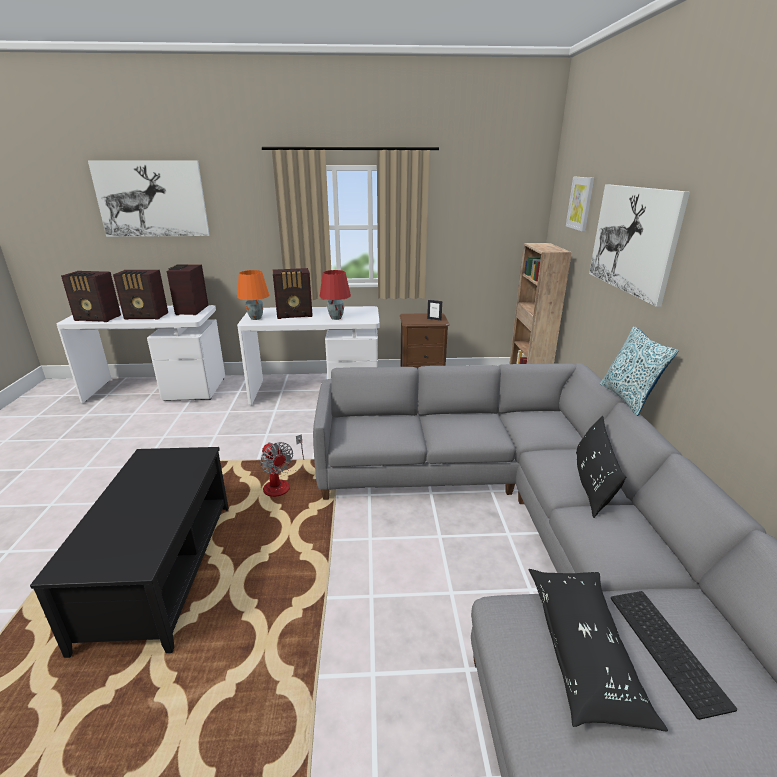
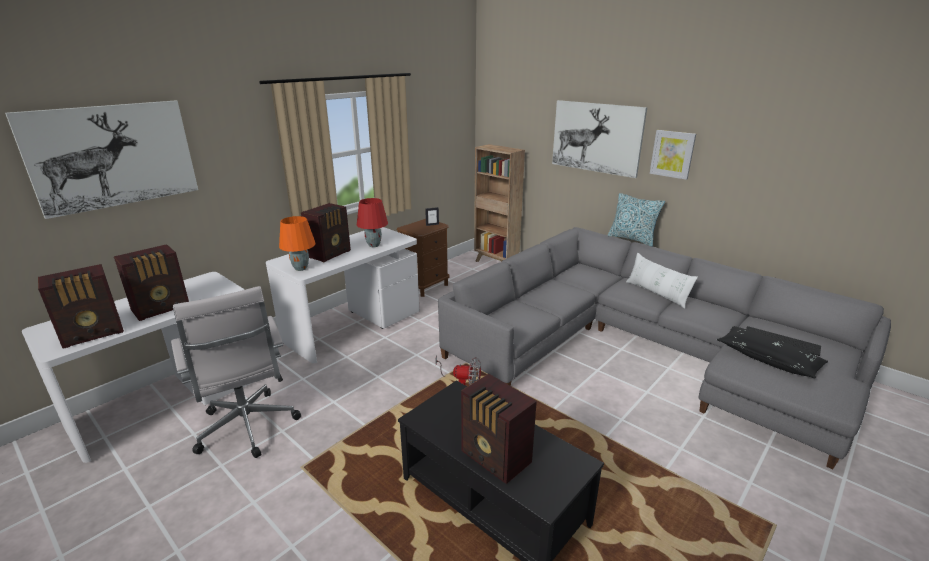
camera: 45 degrees left, 0 degrees up
radio [167,264,208,315] -> radio moved to [461,374,537,484]
picture [566,177,594,232] -> picture moved to [650,130,696,180]
black pillow [576,416,626,518] -> white pillow [626,253,698,309]
none -> white office chair [171,286,301,458]

